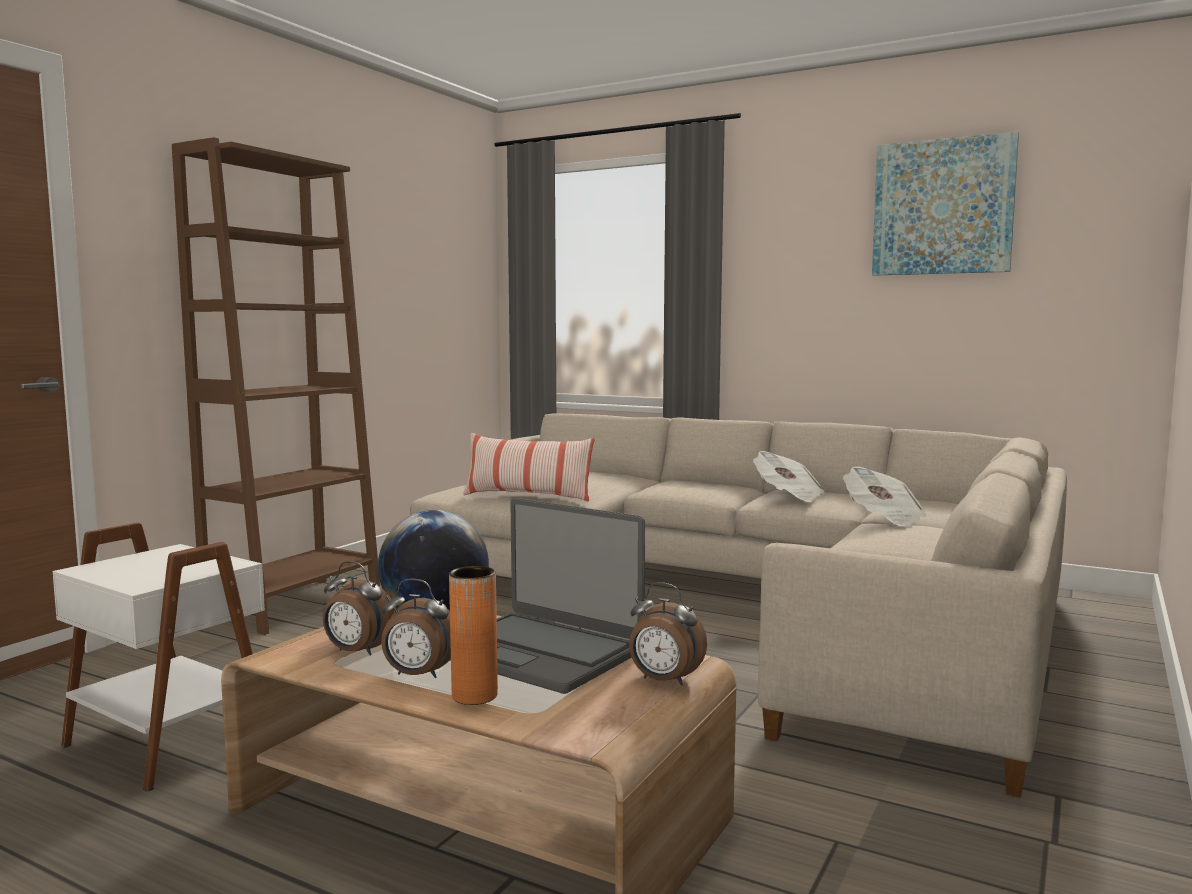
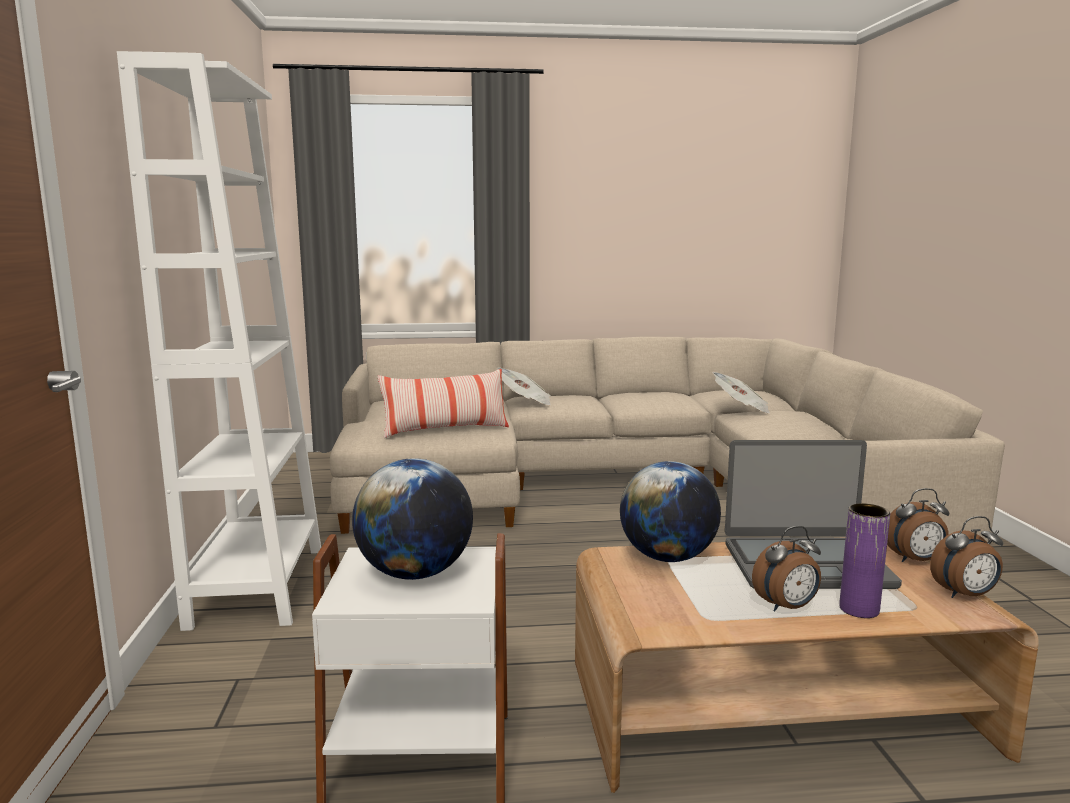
camera: 35 degrees left, 5 degrees up
brown bookcase [172,137,380,635] -> white bookcase [117,51,321,631]
alarm clock [323,561,395,656] -> alarm clock moved to [930,516,1003,598]
orange vase [449,566,498,705] -> purple vase [839,503,890,618]
newspaper [753,451,825,502] -> newspaper moved to [497,367,551,405]
picture [872,132,1019,276] -> none
none -> globe [352,458,473,580]

